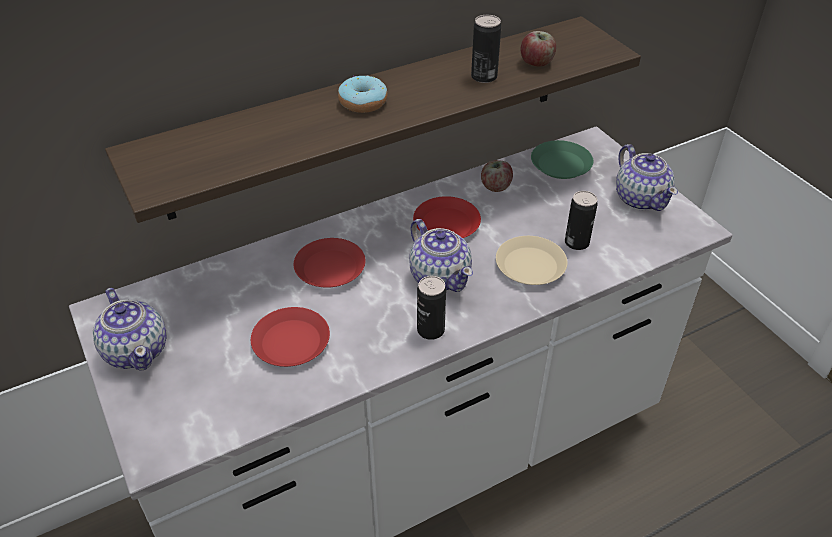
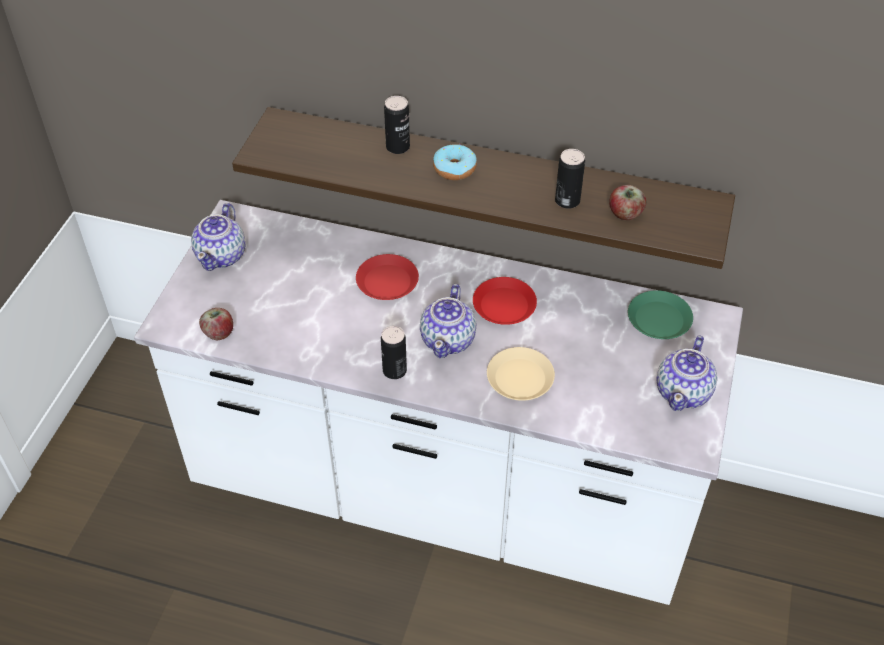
camera: 45 degrees right, 5 degrees up
red plate [251,307,330,367] -> none
apple [481,160,513,192] -> apple moved to [199,308,233,340]
can [565,191,598,250] -> can moved to [384,96,410,154]

